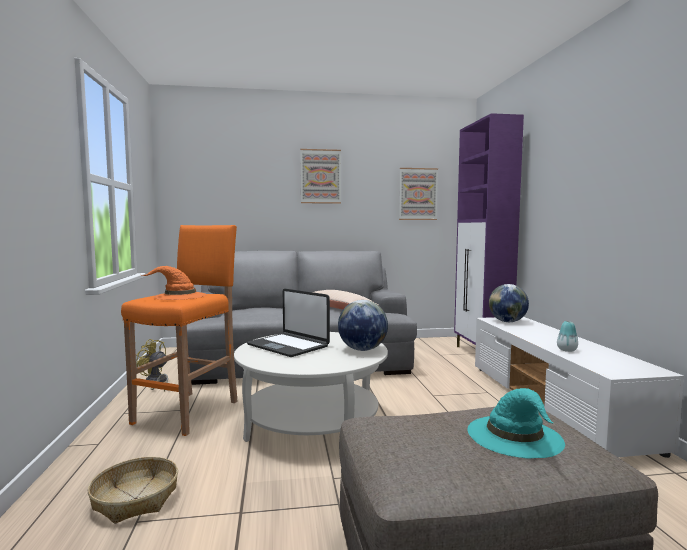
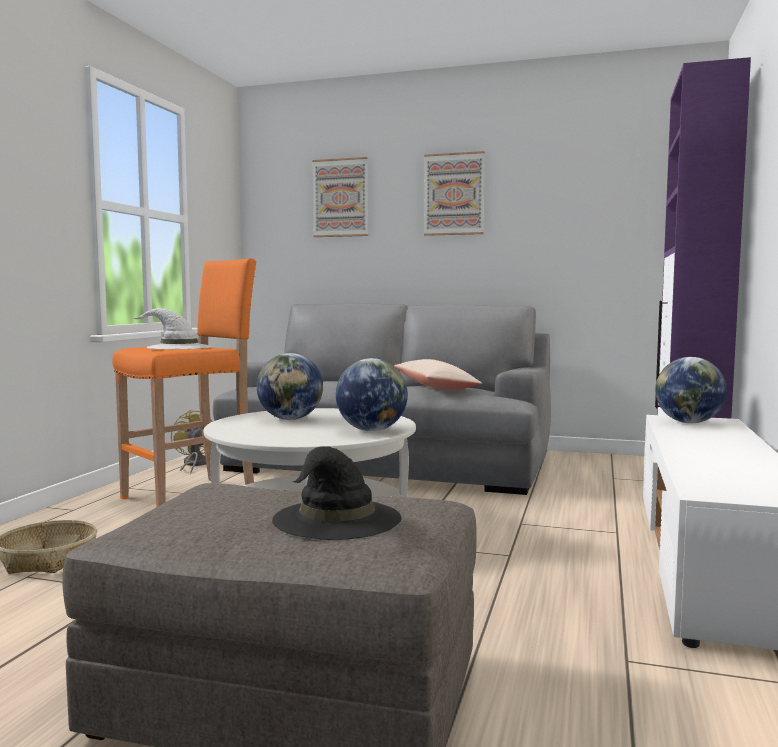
camera: 25 degrees right, 0 degrees up
orange hat [143,266,207,300] -> white hat [130,308,212,349]
laptop [247,289,330,357] -> globe [257,353,323,420]
picture [399,168,438,220] -> picture moved to [312,157,368,237]
turquoise hat [467,388,565,459] -> black hat [272,446,401,540]
vase [557,321,578,352] -> none

